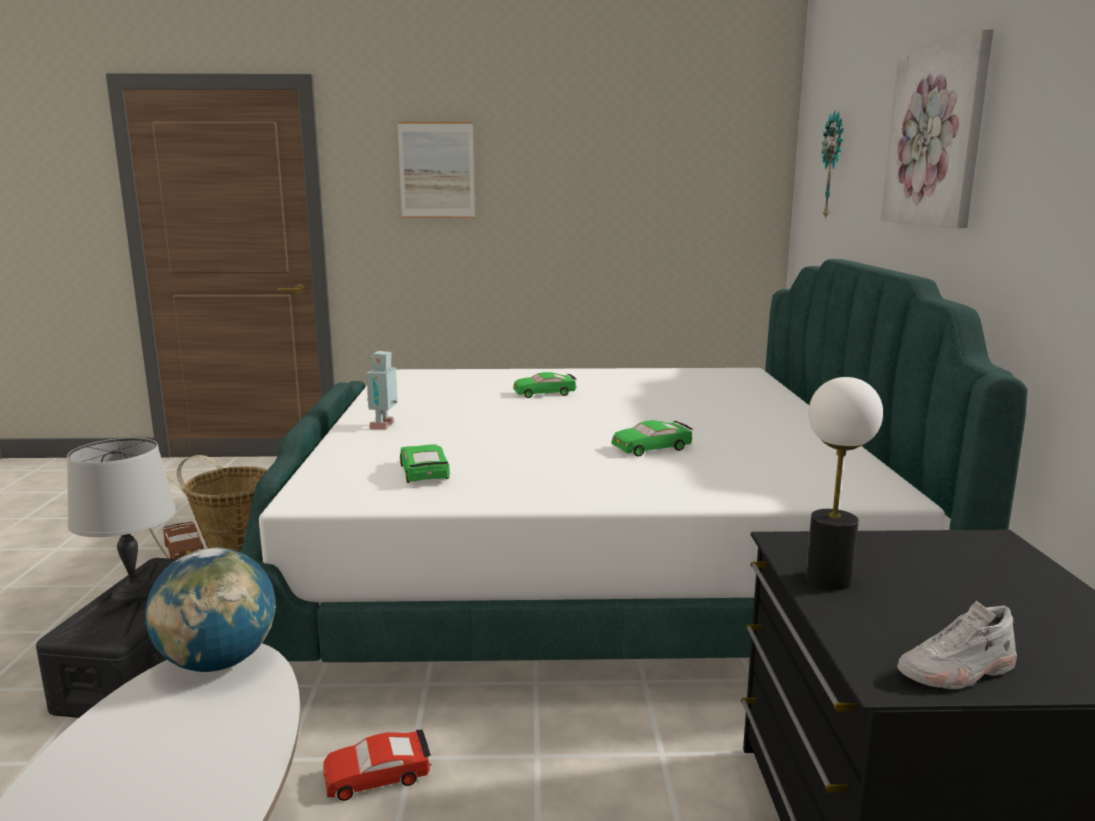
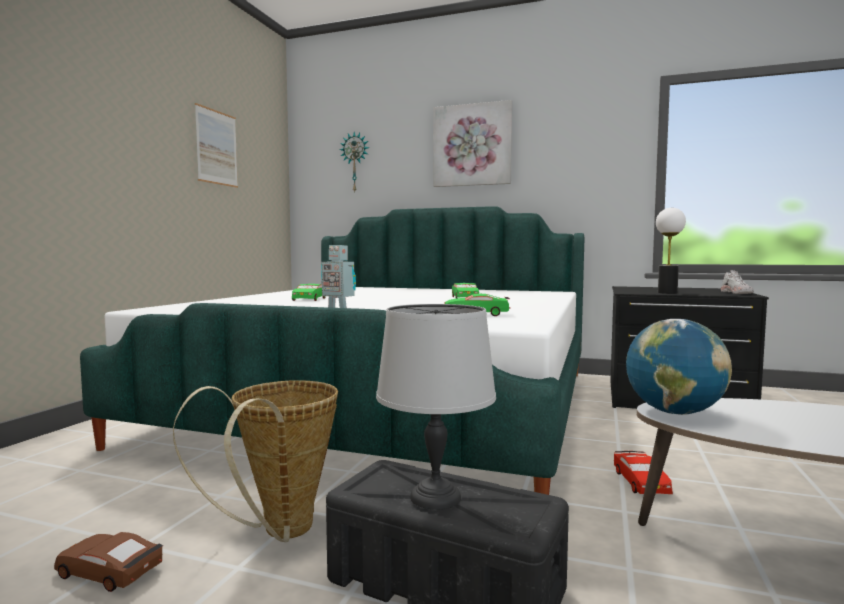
camera: 70 degrees left, 10 degrees down
brown toy car [163,522,204,559] -> brown toy car turned 150 degrees counterclockwise [54,532,163,592]
picture [397,121,475,218] -> picture moved to [195,103,238,188]

